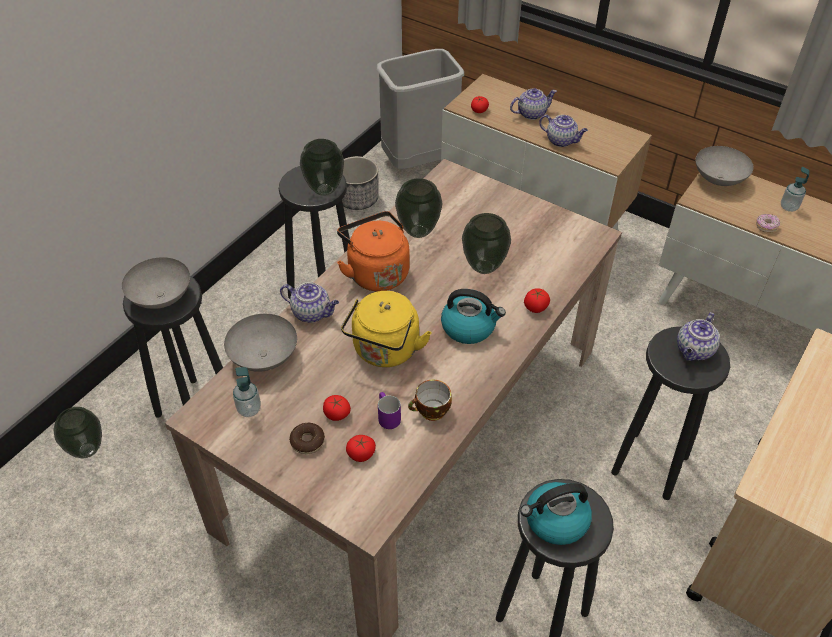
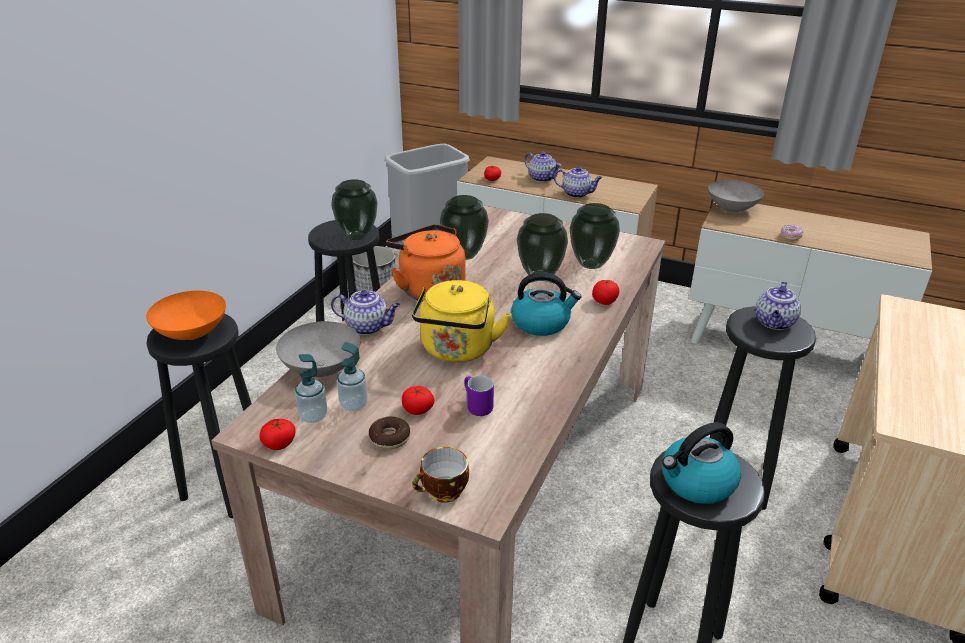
camera: 10 degrees left, 15 degrees down
vase [53,407,102,458] -> vase moved to [570,203,620,269]
grey bowl [122,257,190,309] -> orange bowl [146,291,226,340]
tomato [346,435,376,462] -> tomato moved to [259,419,296,450]
cup [408,380,452,421] -> cup moved to [412,447,469,503]
teapot [510,88,557,120] -> teapot turned 75 degrees clockwise [525,152,562,182]
soap dispenser [781,167,810,212] -> soap dispenser moved to [337,342,368,411]

